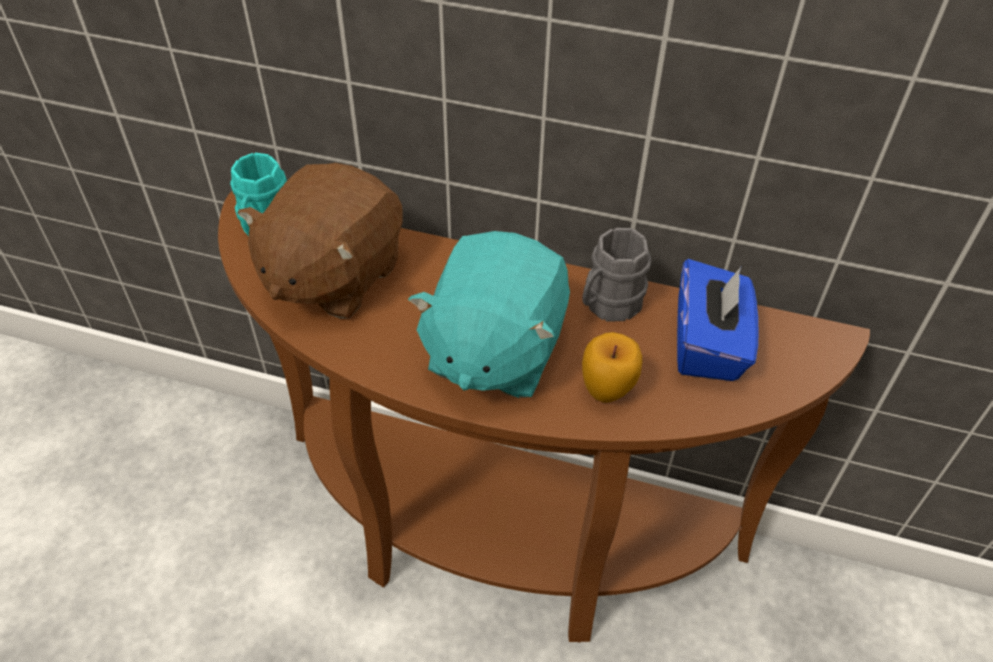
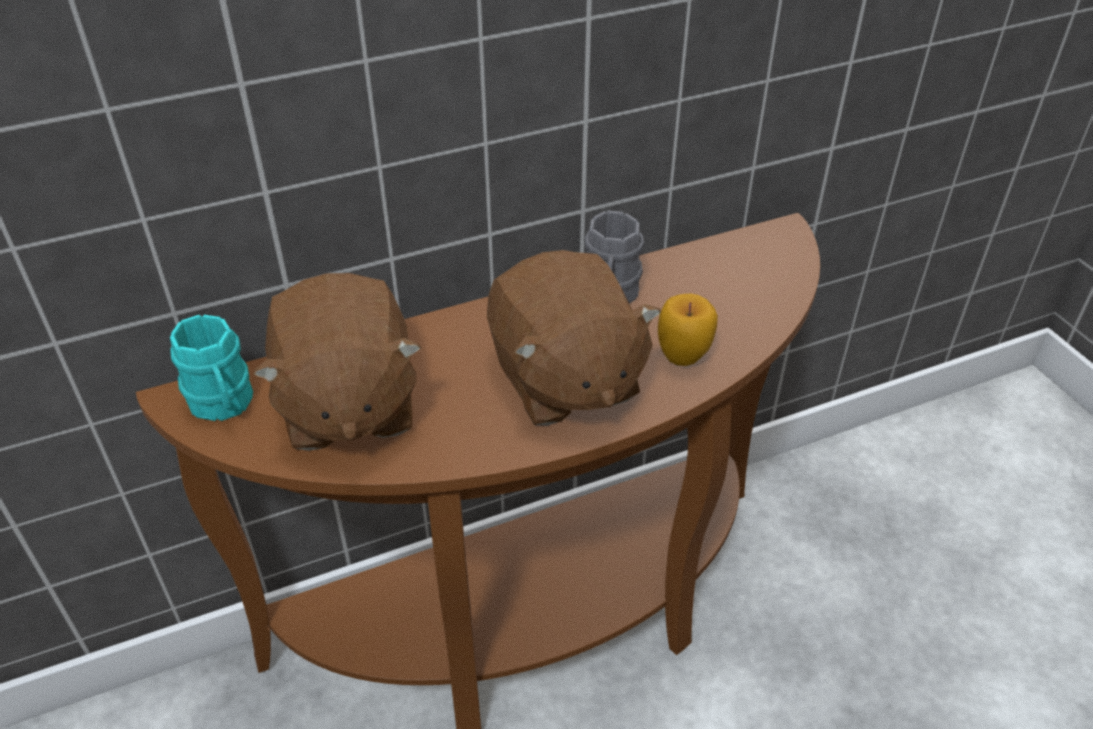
camera: 40 degrees left, 5 degrees down
turquoise plush toy [408,231,570,398] -> brown plush toy [487,250,661,426]
blue tissue box [677,259,758,381] -> none

